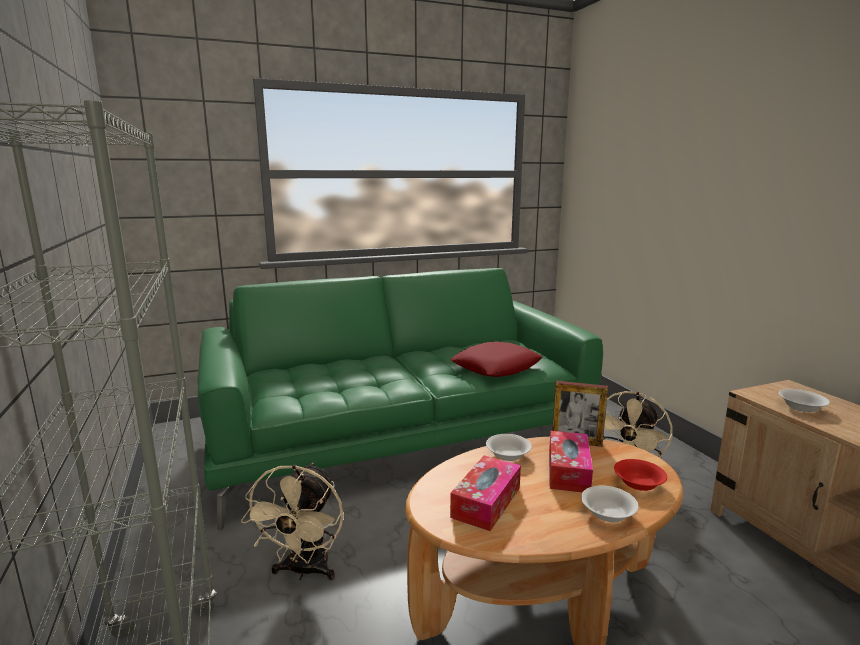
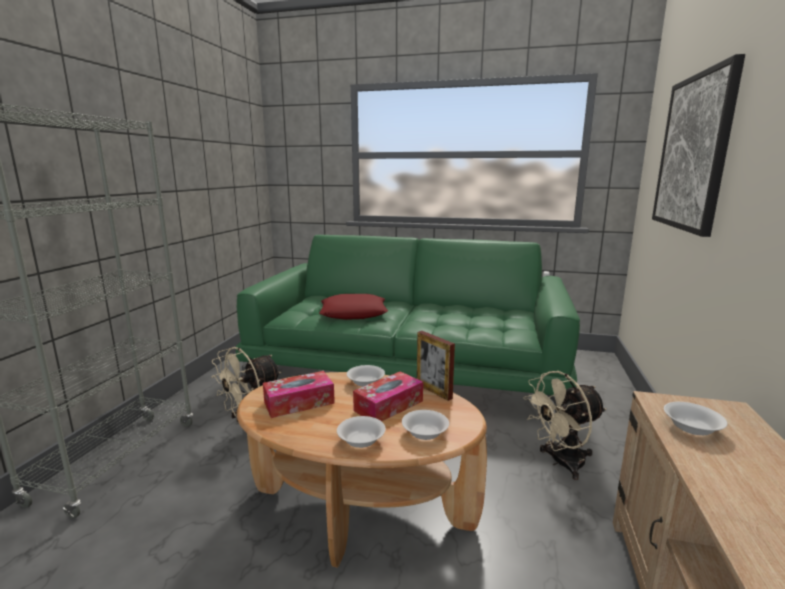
camera: 35 degrees right, 0 degrees up
red pillow [450,341,543,377] -> red pillow moved to [319,294,388,320]
red bowl [614,459,667,491] -> white bowl [402,410,449,440]
none -> picture [652,54,745,237]

